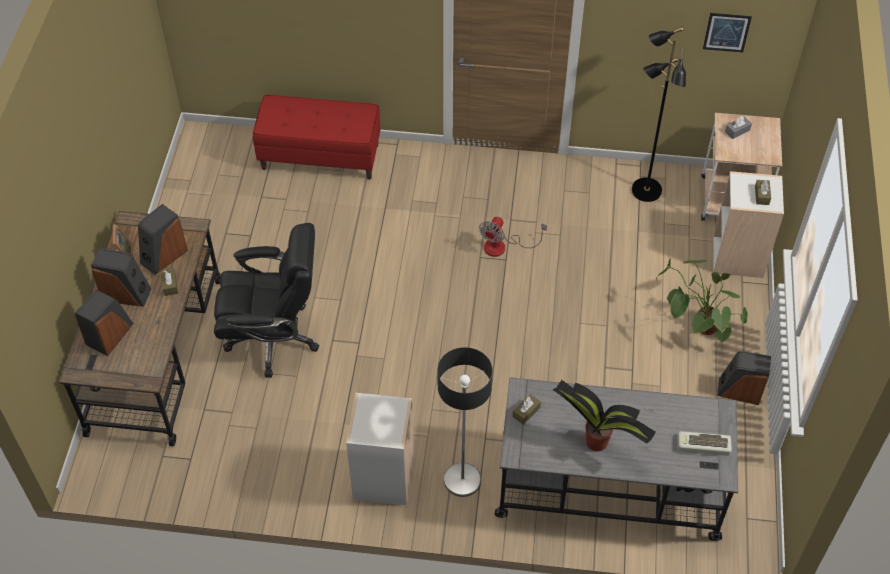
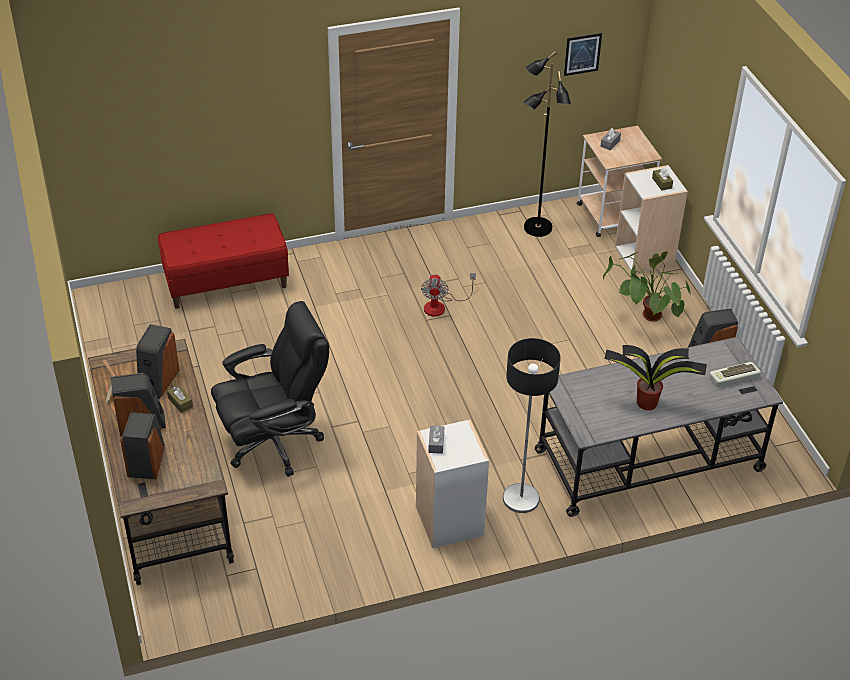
camera: 25 degrees left, 10 degrees down
brown tissue box [512,394,541,425] -> none
none -> grey tissue box [428,425,444,454]

